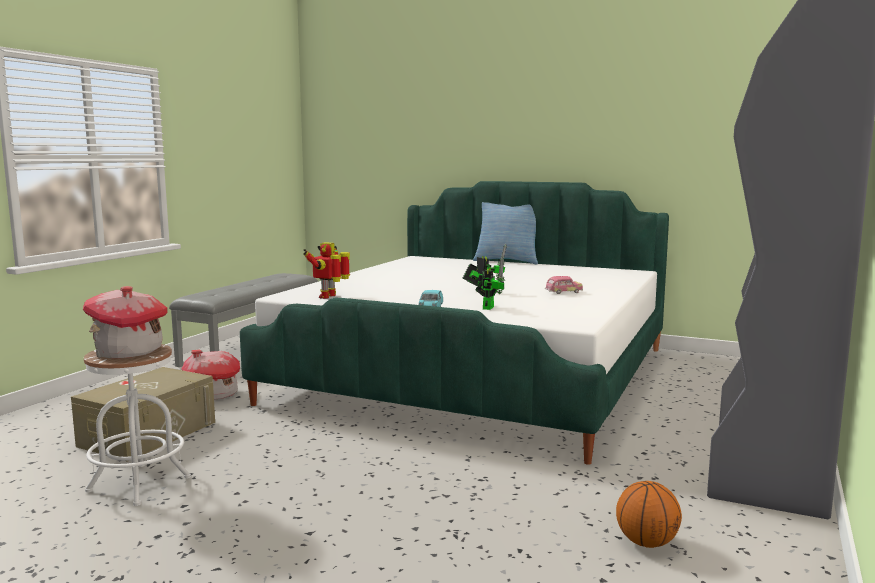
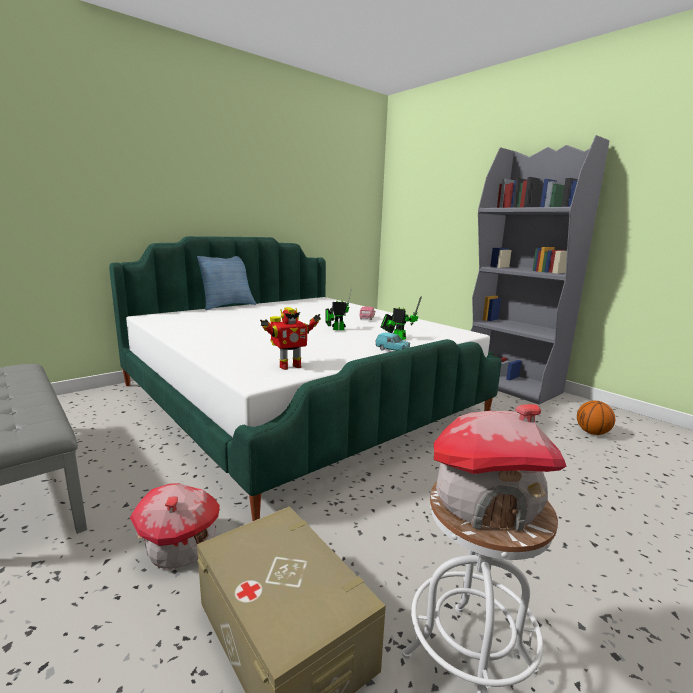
camera: 65 degrees left, 5 degrees up
toy robot [304,242,350,299] -> toy robot turned 75 degrees counterclockwise [260,307,321,370]

